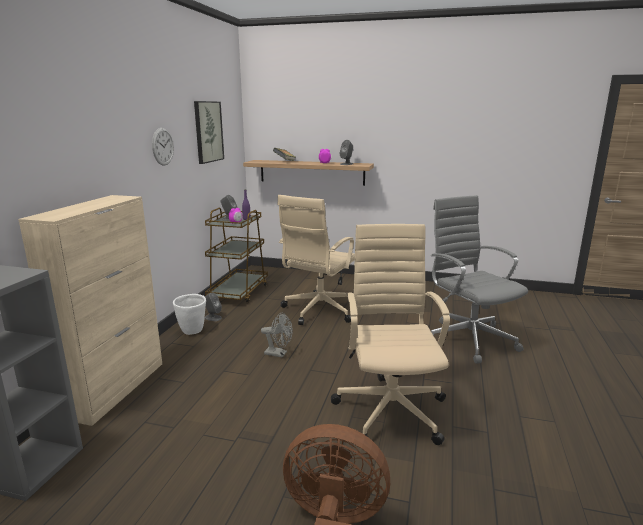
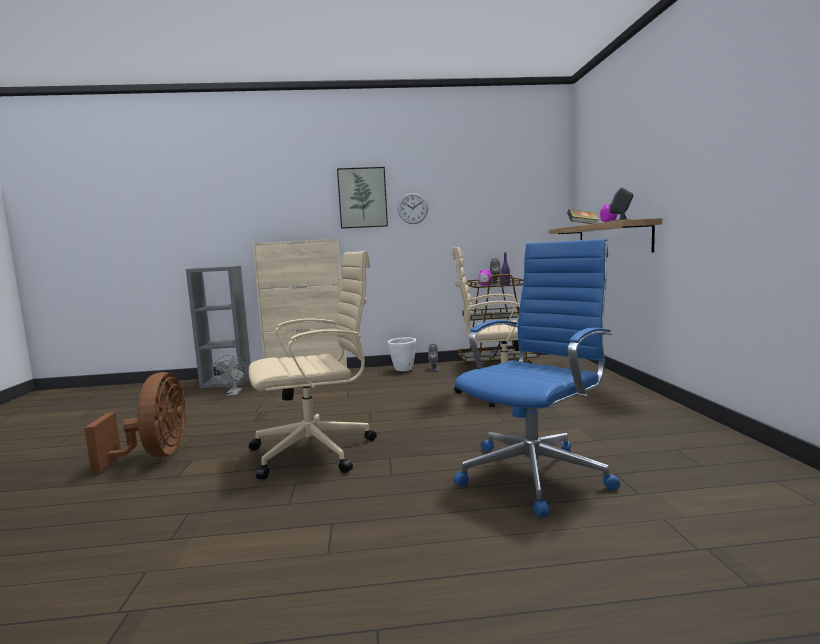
camera: 70 degrees right, 10 degrees down
picture [194,101,224,164] -> picture moved to [337,167,388,229]
grey fan [261,313,293,358] -> grey fan moved to [213,355,246,396]
grey office chair [431,195,528,364] -> blue office chair [453,239,620,517]

